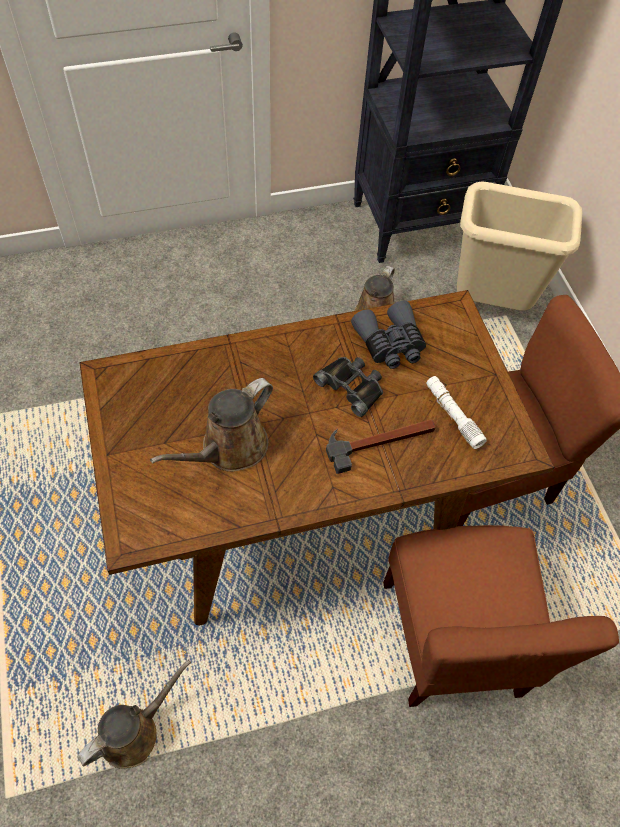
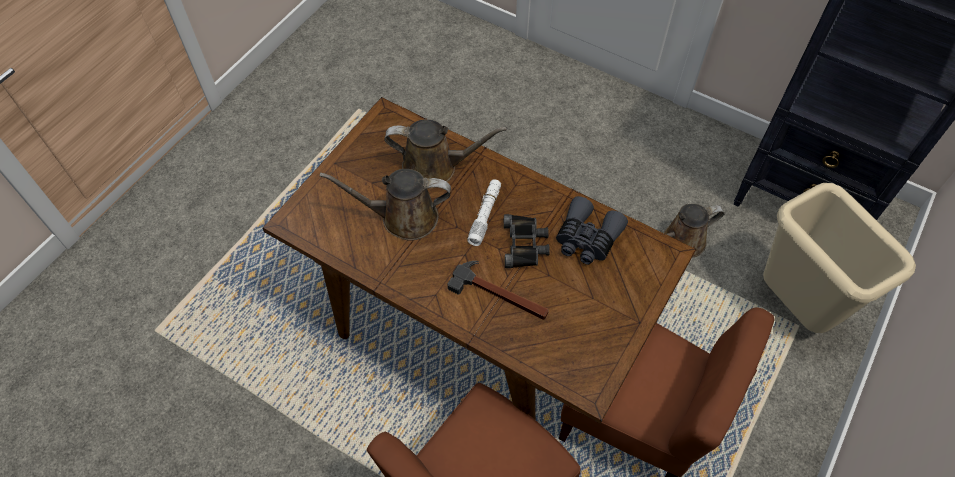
camera: 50 degrees right, 0 degrees up
brown watering can [77,660,191,769] -> brown watering can moved to [384,119,507,188]
white flashlight [426,376,487,449] -> white flashlight moved to [467,179,501,246]

